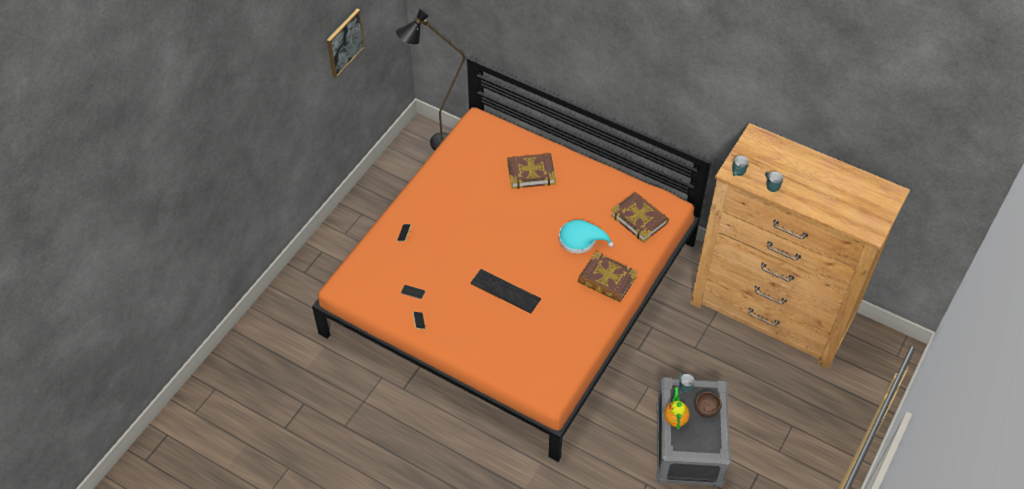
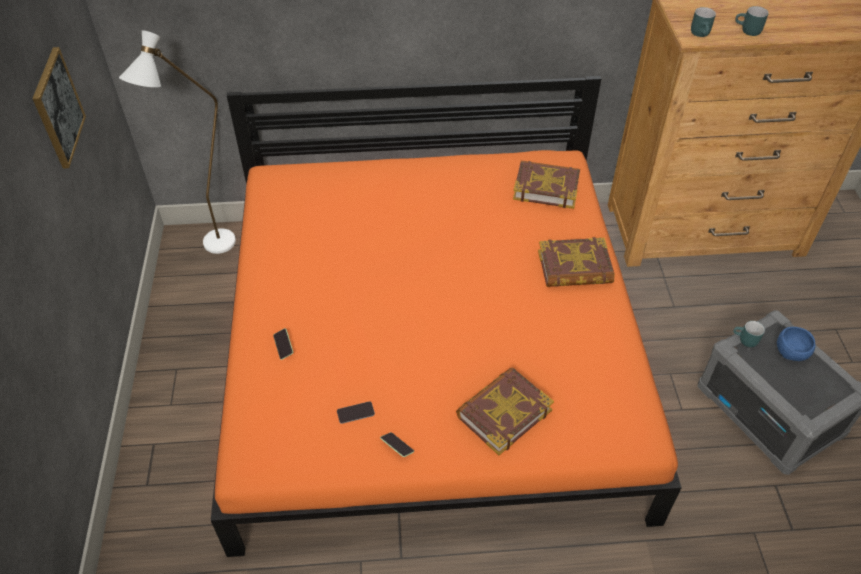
camera: 35 degrees left, 5 degrees down
black floor lamp [395,8,465,150] -> white floor lamp [119,30,236,254]
keyboard [470,269,541,314] -> none
book [507,153,556,189] -> book moved to [456,367,554,455]
turquoise hat [559,220,614,254] -> none
teapot [664,387,690,430] -> none
brown bowl [694,391,722,418] -> blue bowl [777,327,815,361]

